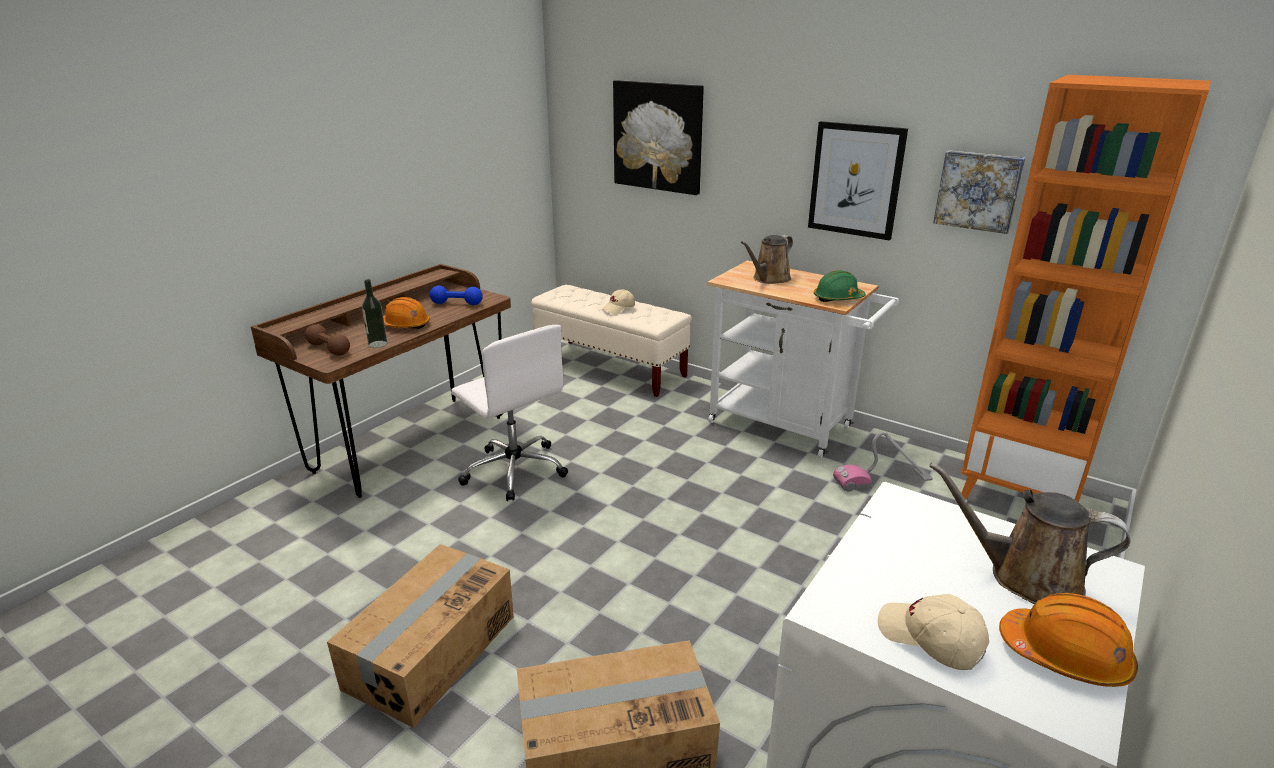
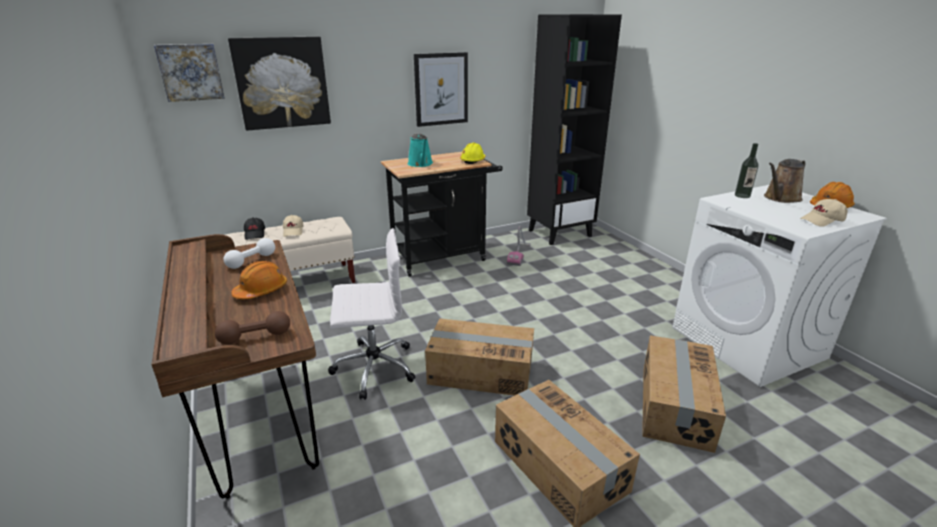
camera: 60 degrees left, 0 degrees up
bottle [362,279,387,348] -> bottle moved to [735,143,758,198]
blue dumbbell [430,286,483,305] -> white dumbbell [224,238,275,269]
white cart [707,261,899,458] -> black cart [381,152,503,277]
brown watering can [741,235,793,284] -> turquoise watering can [408,133,433,167]
green hard hat [814,270,866,302] -> yellow hard hat [460,143,485,164]
picture [933,150,1025,234] -> picture moved to [154,44,225,102]
orange bookcase [961,75,1211,502] -> black bookcase [527,14,622,245]
none -> black cap [244,217,265,240]
none -> cardboard box [425,318,534,396]

